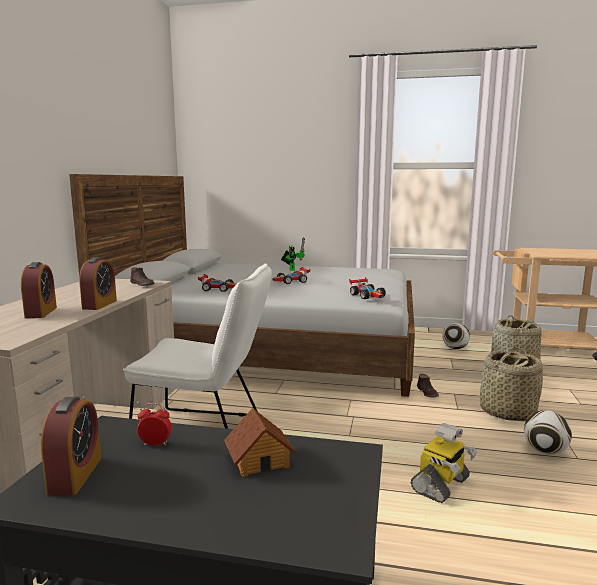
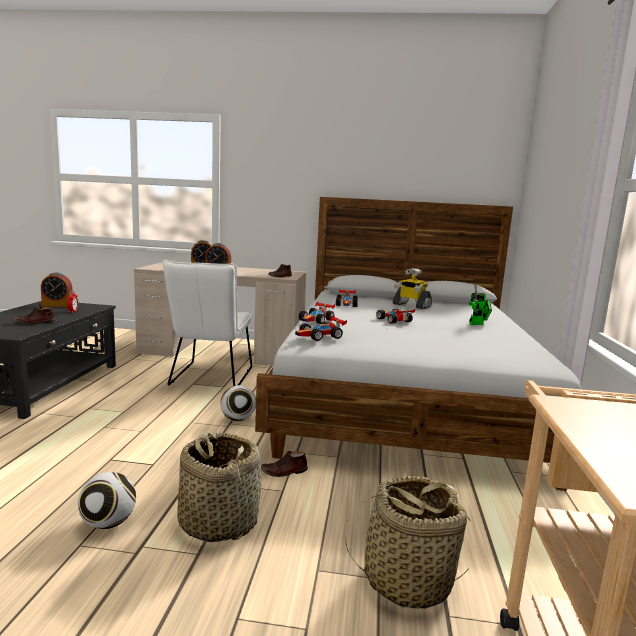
camera: 85 degrees right, 0 degrees up
toy house [224,407,296,477] -> brown shoe [13,306,56,324]
toy robot [411,423,477,503] -> toy robot moved to [393,268,432,309]
football [442,323,470,349] -> football moved to [220,385,256,421]
none -> toy car [299,302,335,324]

